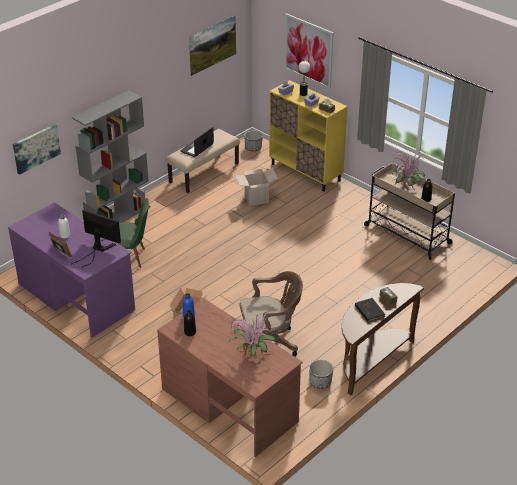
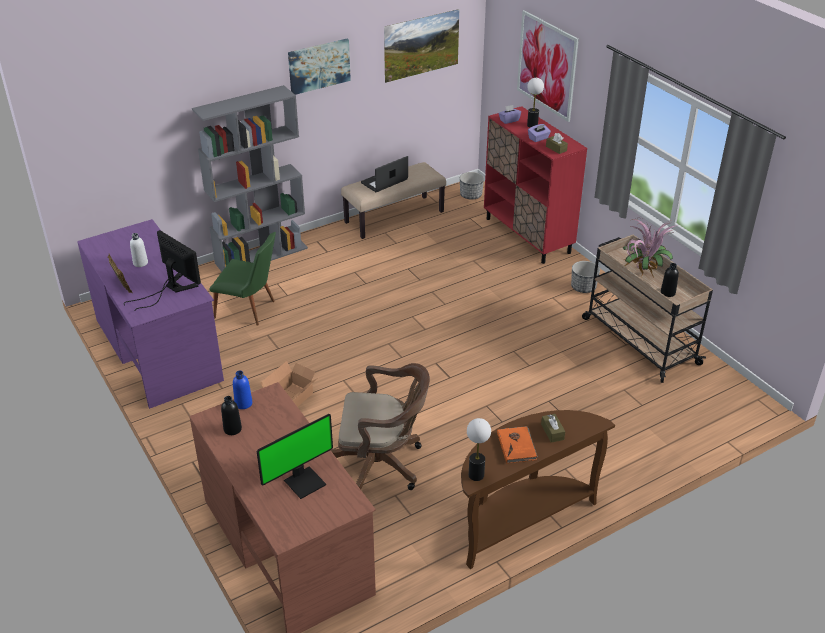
camera: 15 degrees right, 0 degrees up
picture [13,124,61,175] -> picture moved to [288,39,351,95]
potted plant [229,310,276,360] -> monitor [257,414,333,499]
cardboard box [235,168,277,206] -> none
yellow cabinet [269,80,348,191] -> red cabinet [484,106,587,264]
planter [309,359,334,389] -> planter moved to [571,261,600,293]
black book [355,298,386,322] -> orange book [497,426,538,464]
none -> table lamp [467,418,491,481]

